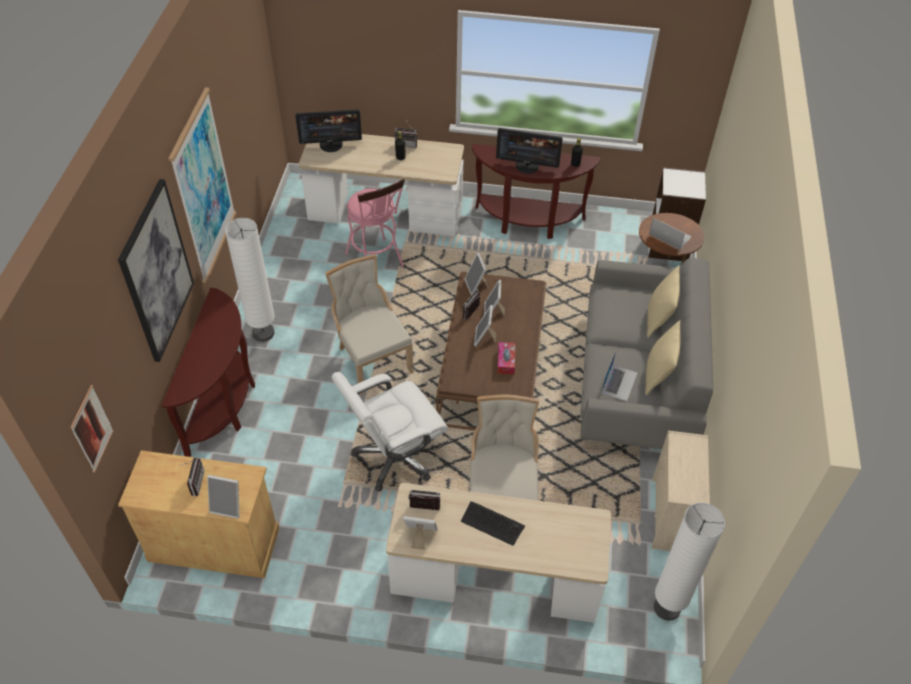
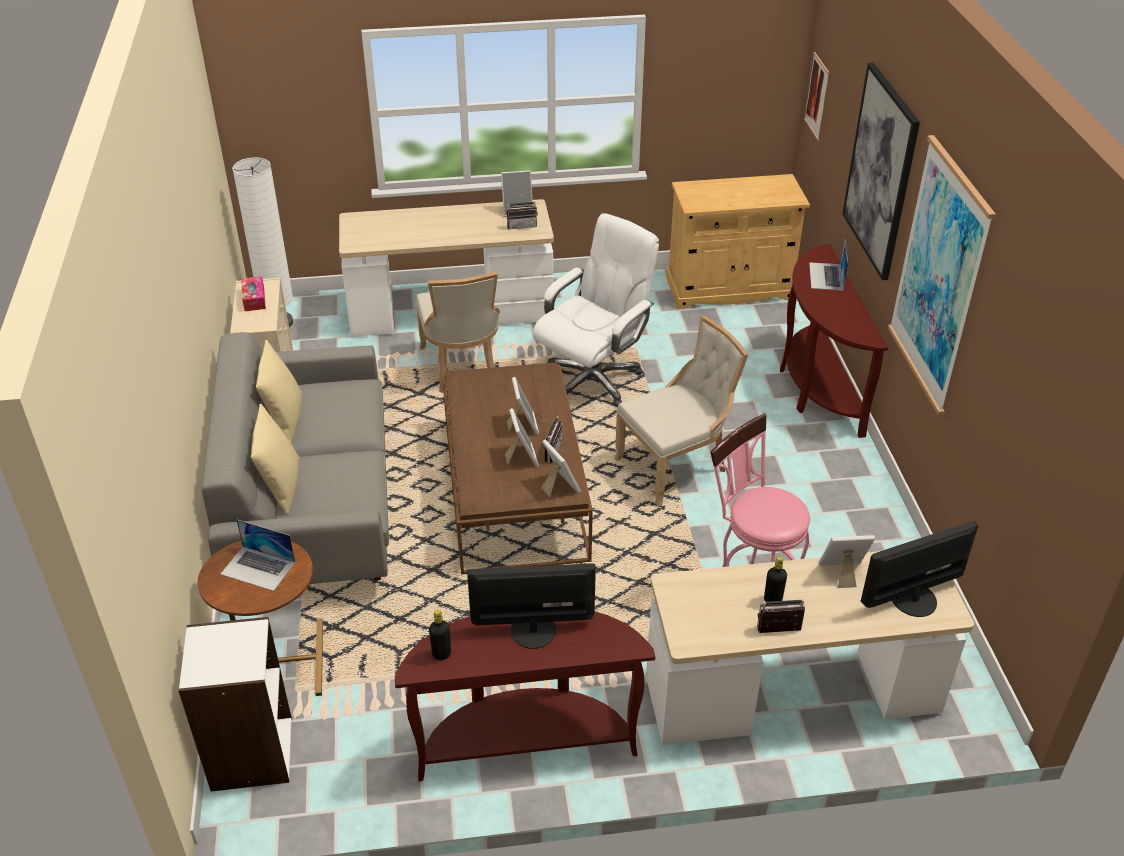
camera: 165 degrees right, 10 degrees down
radio [178,456,205,496] -> none
picture frame [207,475,240,519] -> picture frame moved to [819,535,875,588]
white floor lamp [225,218,275,342] -> none
beige chair [325,254,414,395] -> beige chair turned 75 degrees counterclockwise [614,316,748,506]
keyboard [461,502,525,546] -> none
tissue box [497,342,515,374] -> tissue box moved to [241,276,266,311]
laptop [601,350,638,401] -> laptop moved to [809,241,848,291]

